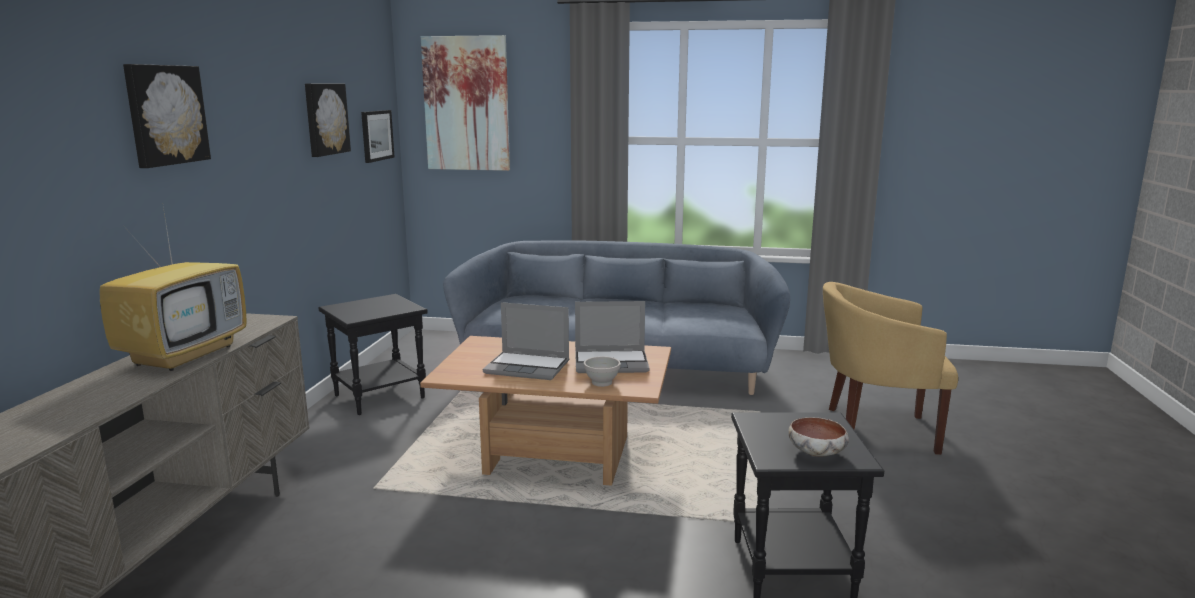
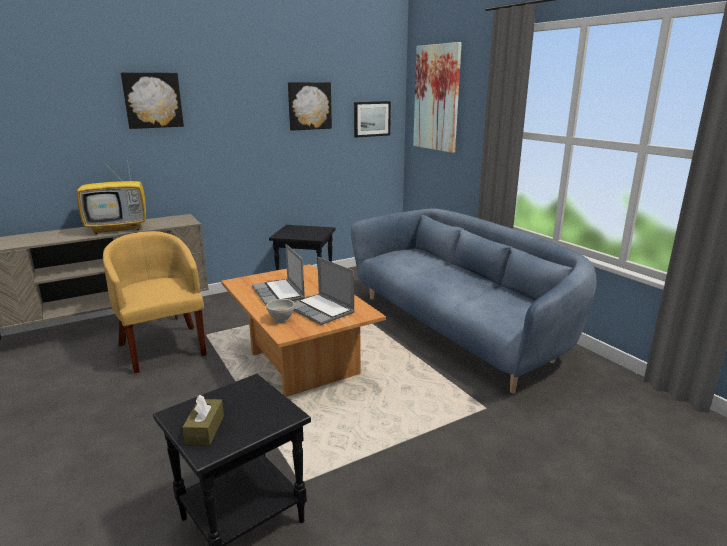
camera: 50 degrees right, 5 degrees up
bowl [789,417,849,457] -> brown tissue box [182,395,224,445]
yellow armchair [823,282,958,455] -> yellow armchair moved to [103,231,207,374]

